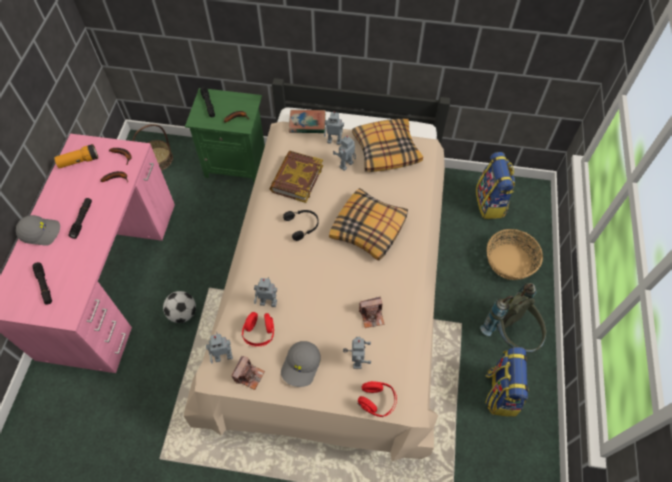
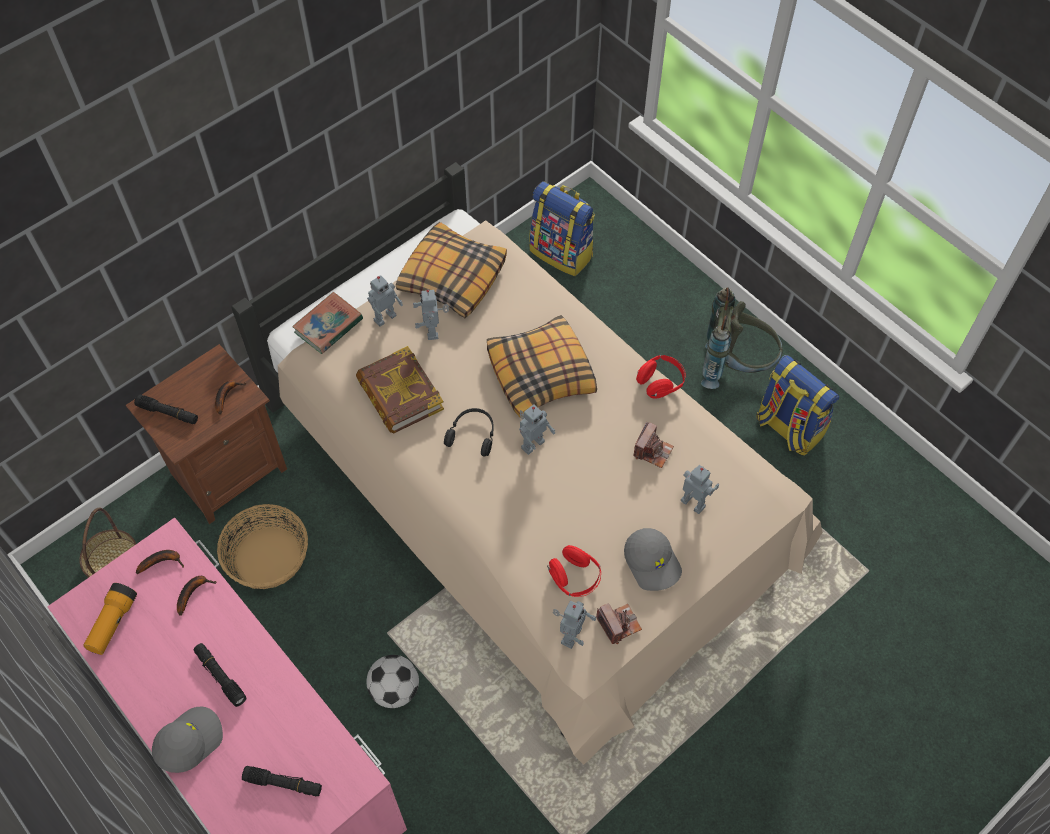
camera: 50 degrees left, 0 degrees up
green nightstand [185,88,265,183] -> brown nightstand [126,344,287,524]
toy robot [254,277,277,307] -> toy robot moved to [519,404,556,455]
red headphones [358,381,397,417] -> red headphones moved to [636,355,686,399]
basket [487,229,543,280] -> basket moved to [217,504,308,589]

